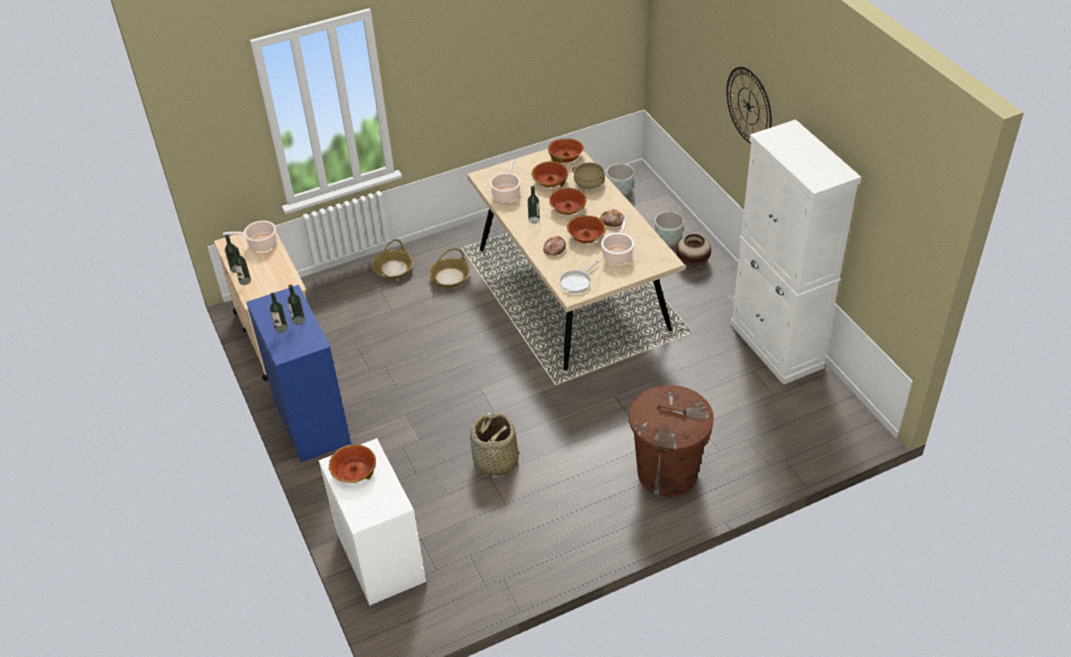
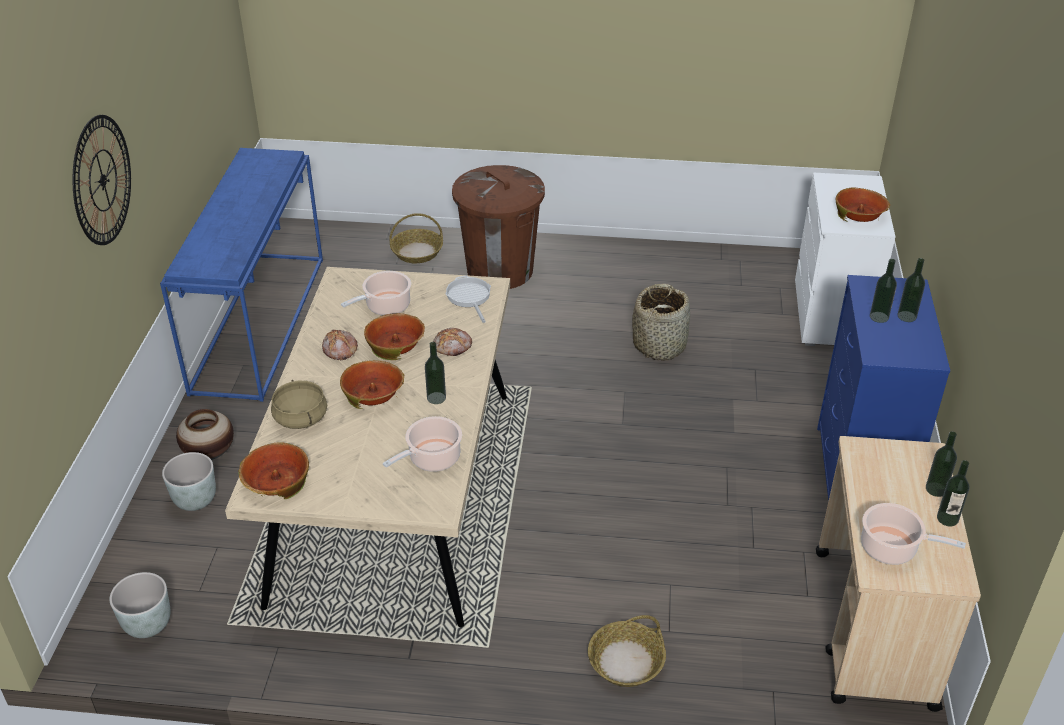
camera: 150 degrees left, 5 degrees down
basket [429,248,470,288] -> basket moved to [389,213,443,263]
bowl [531,162,568,188] -> none
frying pan [560,261,599,294] -> frying pan turned 90 degrees counterclockwise [445,276,491,323]
white cabinet [730,119,861,385] -> blue console table [160,148,323,402]

